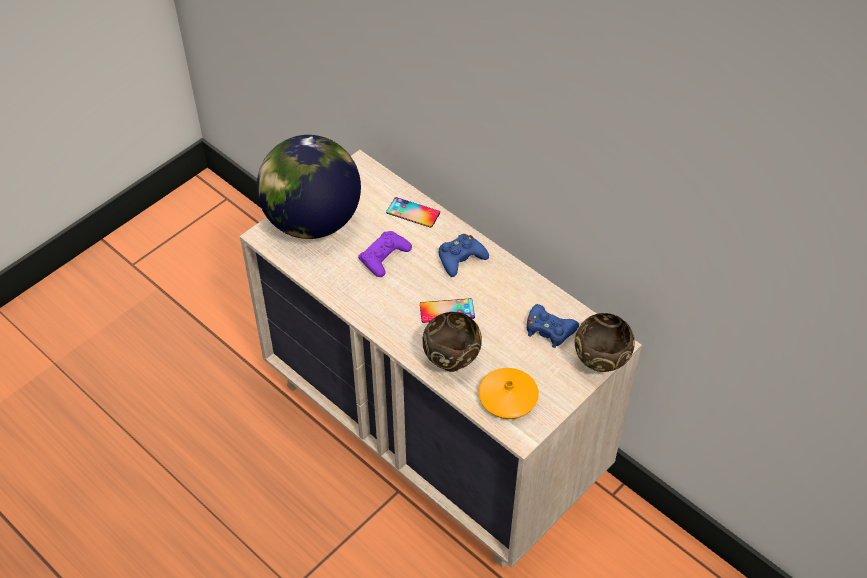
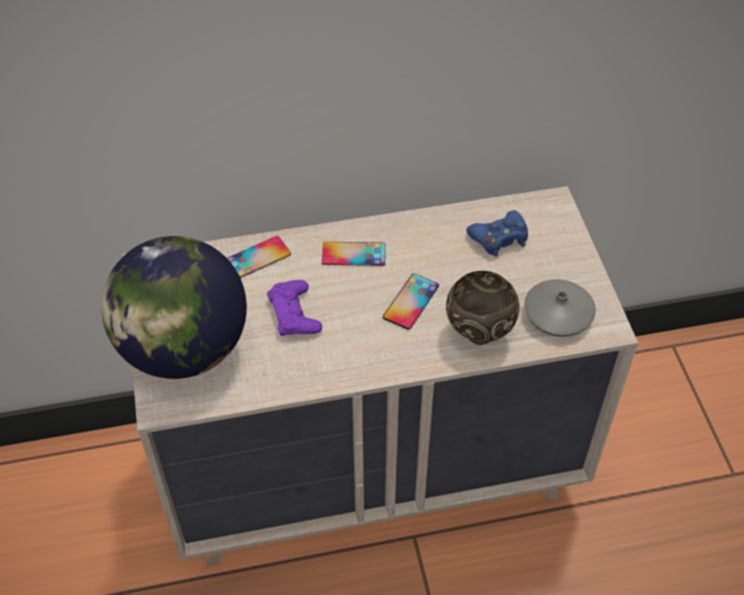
camera: 55 degrees left, 0 degrees up
blue game controller [439,234,489,277] -> phone [322,242,386,266]
orange vase [478,368,539,419] -> grey vase [524,279,596,337]
brown bowl [575,313,635,372] -> none

